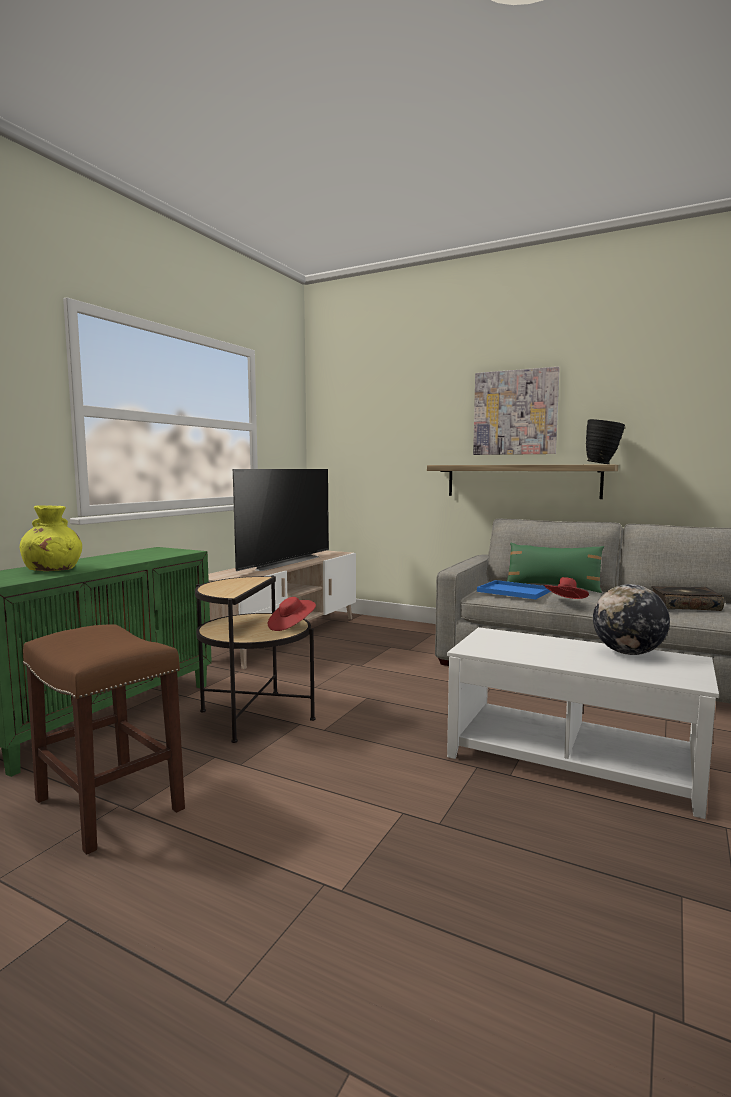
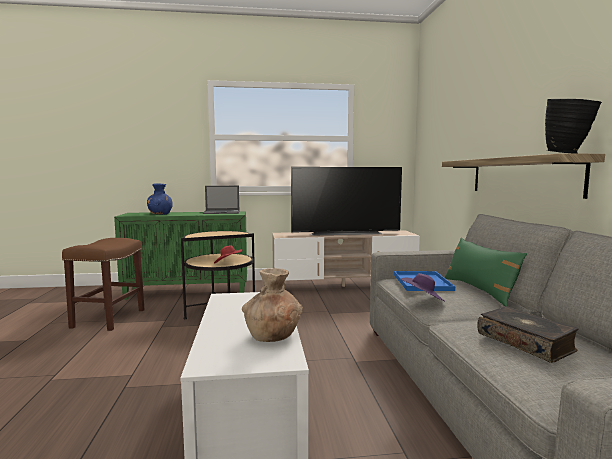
camera: 55 degrees right, 0 degrees up
yellow vase [20,505,82,571] -> blue vase [147,183,173,214]
picture [473,367,560,455] -> none
red hat [544,577,589,599] -> purple hat [400,273,445,302]
globe [593,584,670,655] -> brown vase [242,268,303,342]
none -> laptop [203,186,239,214]

